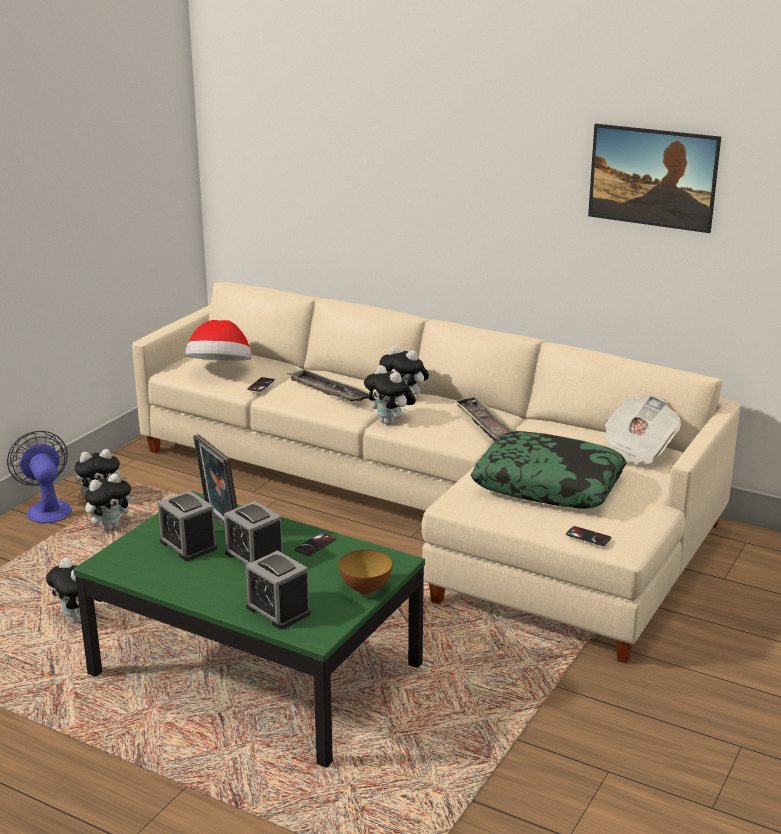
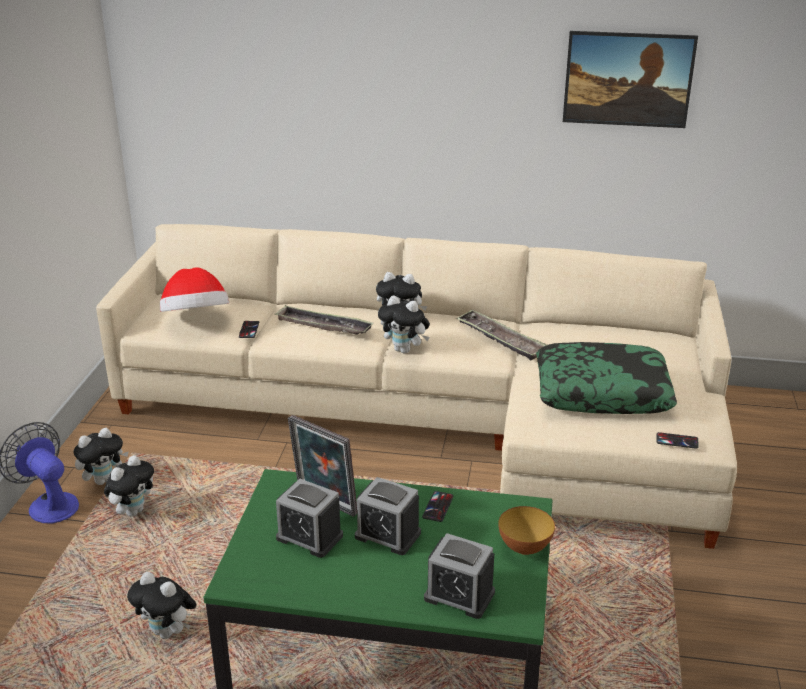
camera: 20 degrees left, 5 degrees up
newspaper [602,396,681,464] -> none

